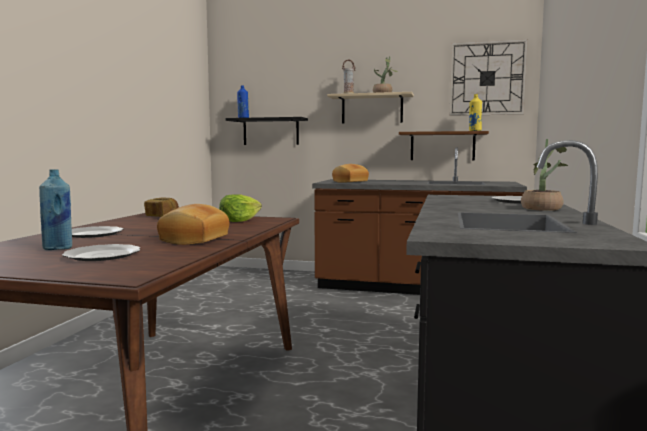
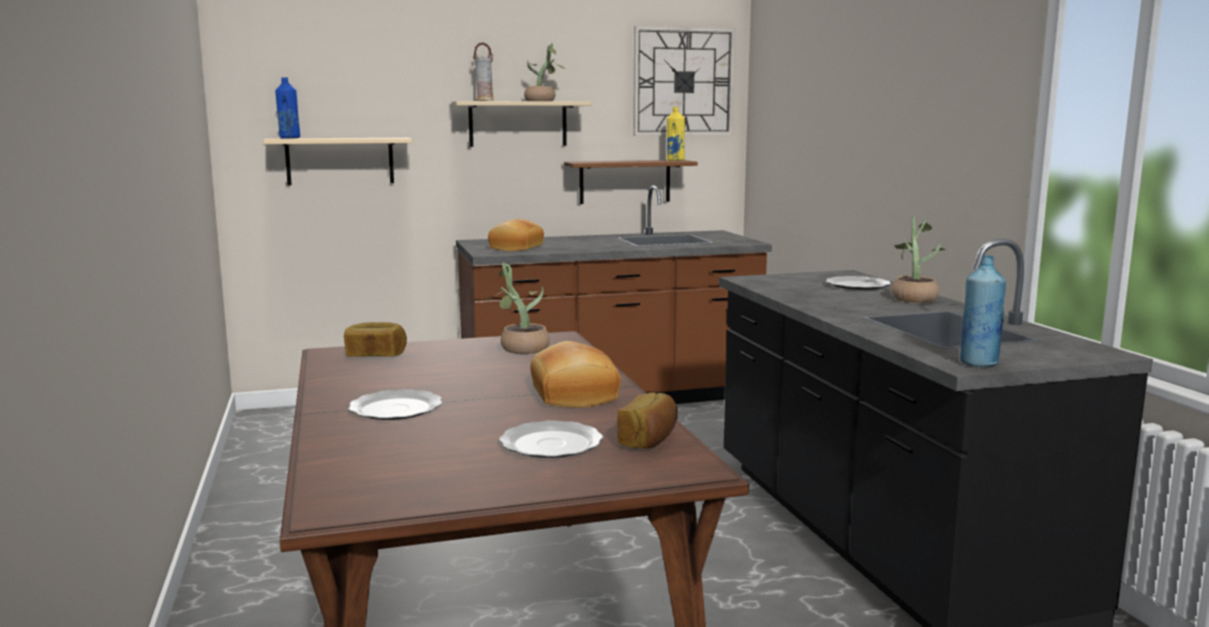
camera: 30 degrees left, 5 degrees up
blue bottle [39,169,72,250] -> blue bottle moved to [960,255,1006,367]
lettuce [219,195,262,222] -> potted plant [483,262,550,354]
black shelf [226,117,308,145] -> beige shelf [263,138,413,185]
none -> bread [617,393,678,449]

